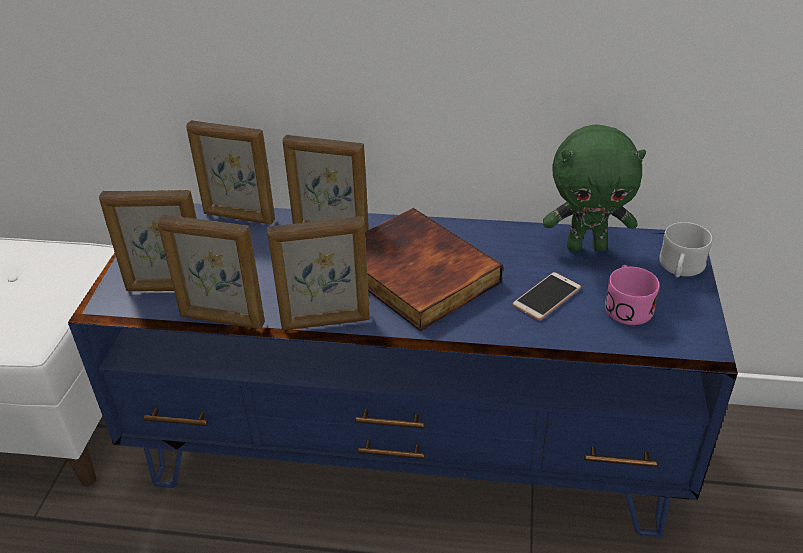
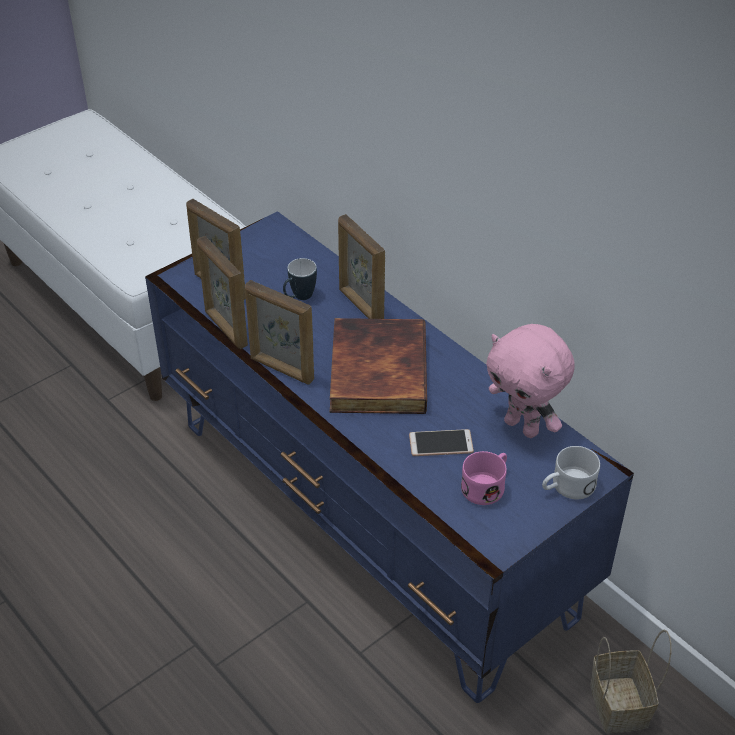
camera: 40 degrees right, 5 degrees up
picture frame [186,120,275,224] -> none
green plush toy [543,124,646,252] -> pink plush toy [486,324,575,438]
none -> mug [283,258,317,300]
none -> basket [590,629,671,733]

